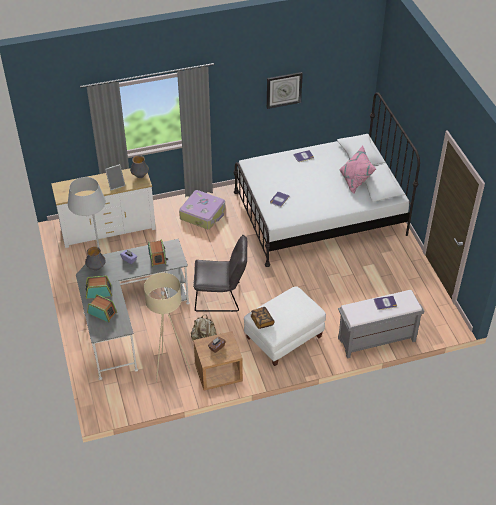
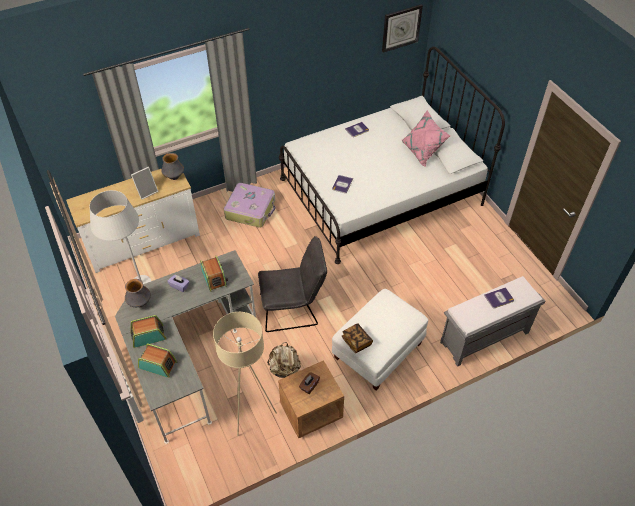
camera: 10 degrees left, 5 degrees up
wall clock [267,72,303,109] -> wall clock moved to [382,4,423,53]

